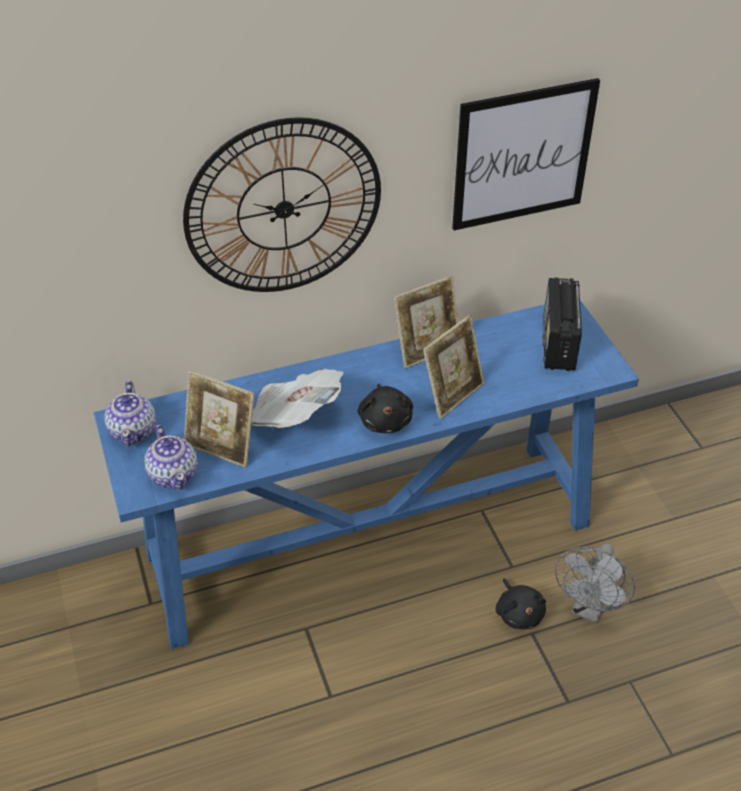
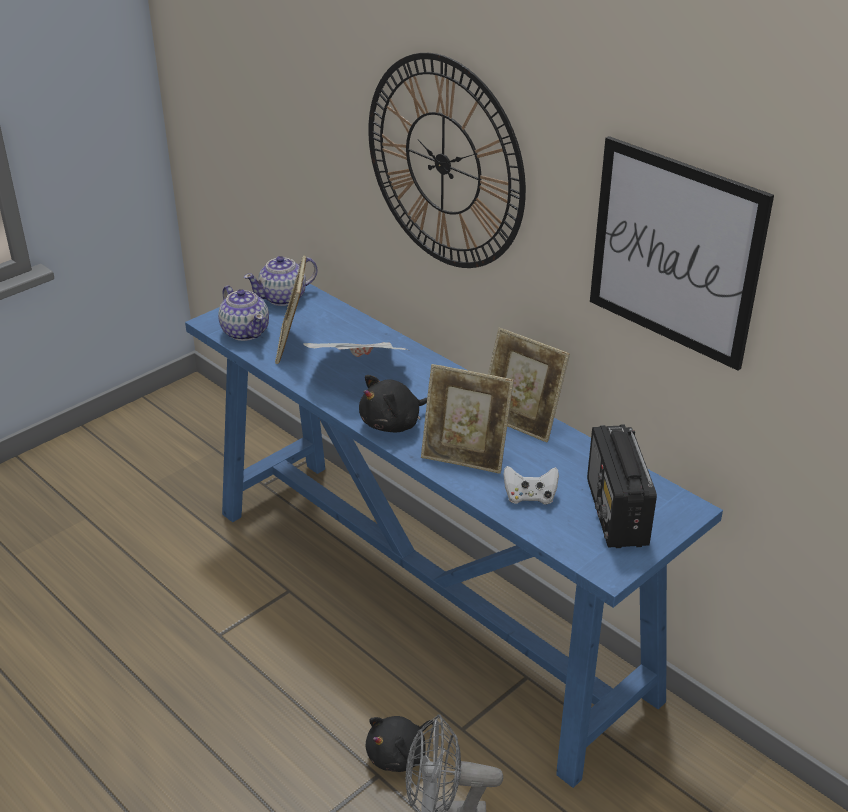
camera: 65 degrees right, 10 degrees down
teapot [144,425,198,490] -> teapot turned 75 degrees counterclockwise [218,285,269,341]
radio [543,277,582,371] -> radio turned 75 degrees counterclockwise [587,424,657,548]
none -> white game controller [503,466,559,505]

